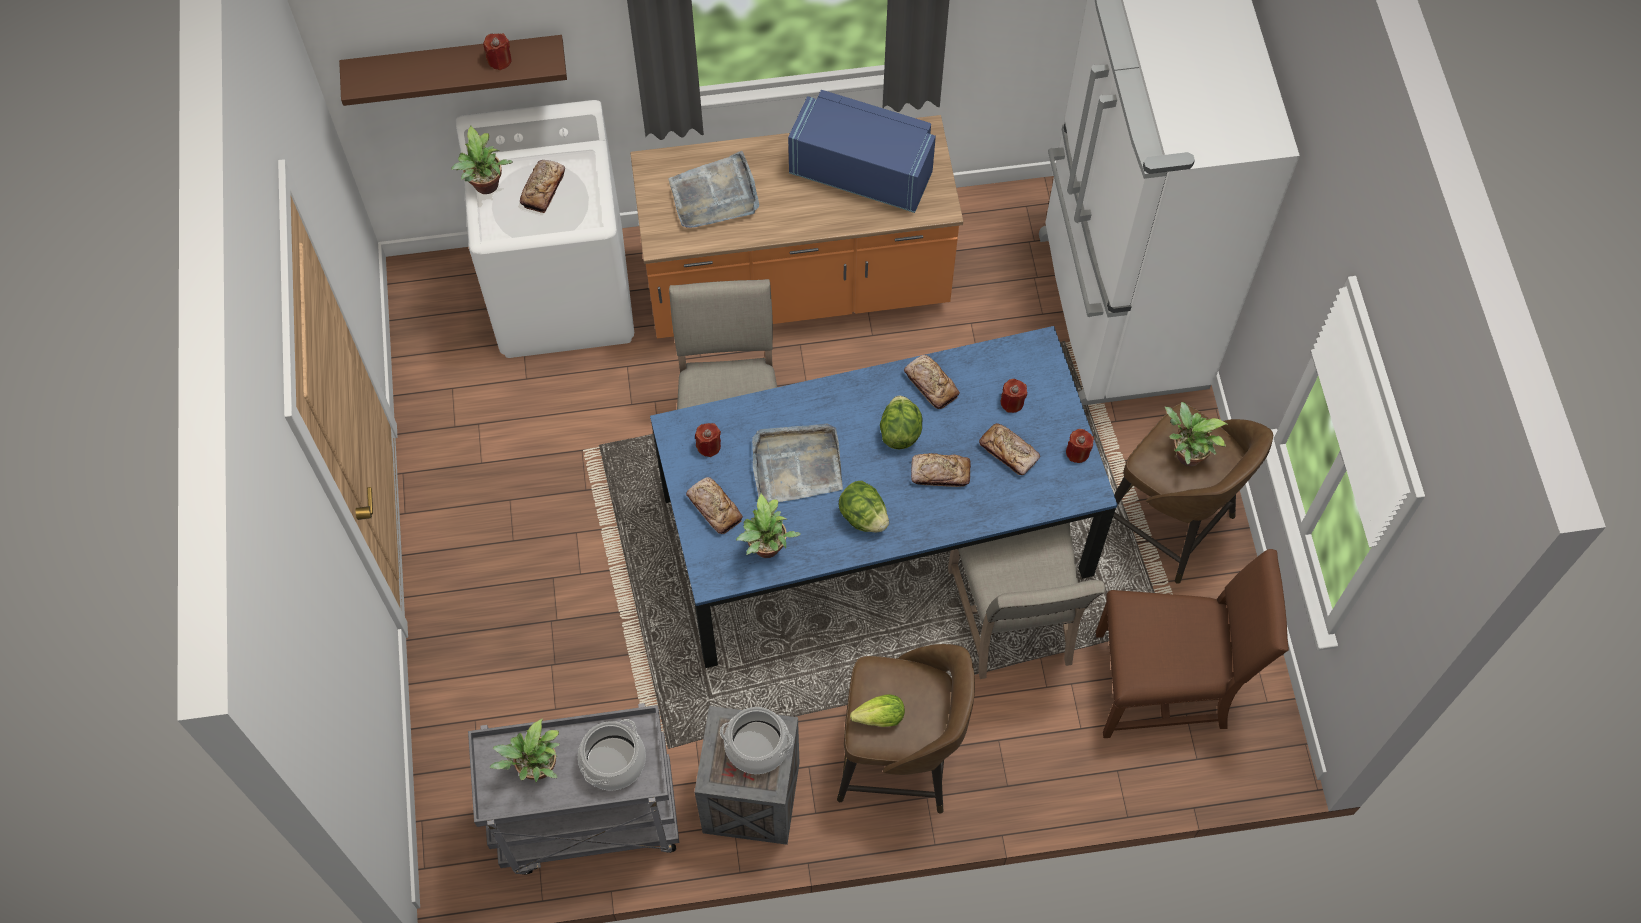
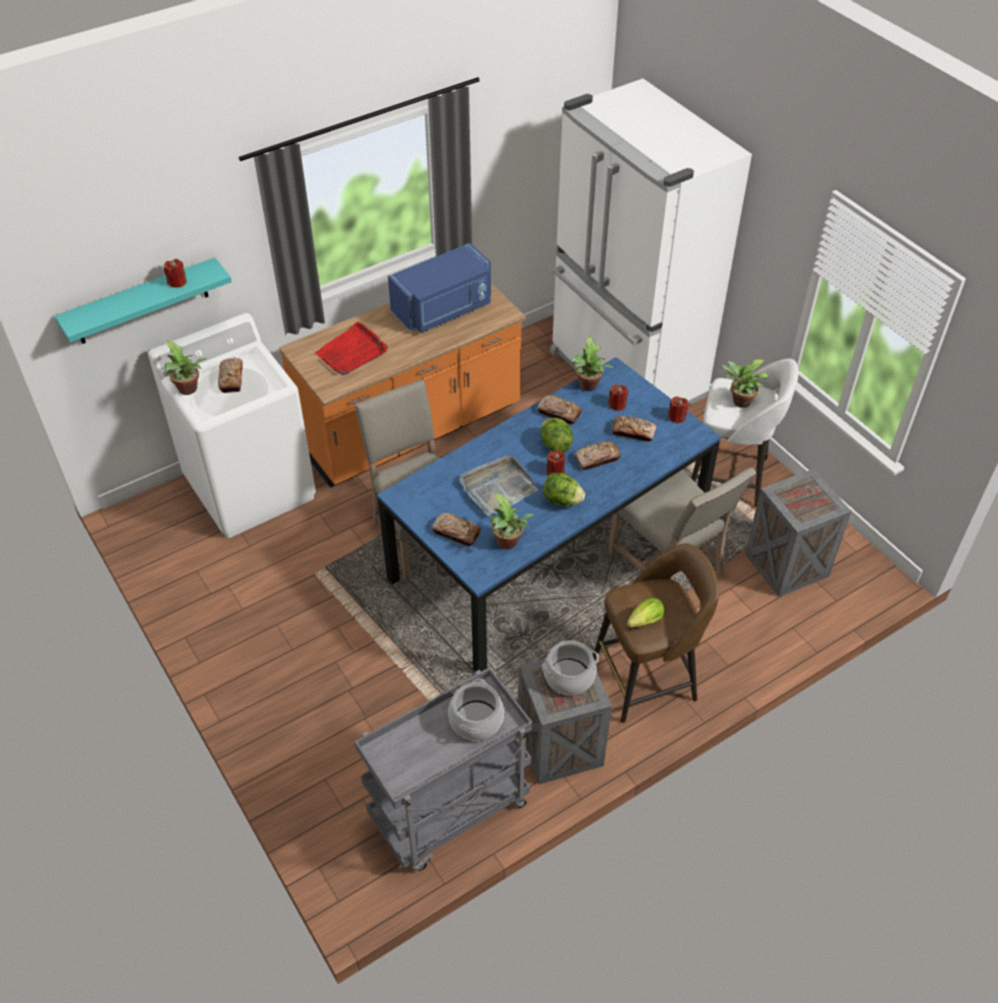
camera: 25 degrees left, 15 degrees down
brown shelf [339,35,567,106] -> turquoise shelf [55,257,232,344]
potted plant [489,718,560,782] -> potted plant moved to [570,337,613,391]
grey tray [668,151,759,228] -> red tray [315,321,388,375]
red candle [695,423,721,457] -> red candle moved to [547,450,565,475]
blue microwave [788,90,936,213] -> blue microwave turned 150 degrees clockwise [388,243,491,333]
brown chair [1096,549,1289,738] -> crate [745,469,852,597]
brown stool [1113,403,1273,584] -> white stool [691,358,799,507]

